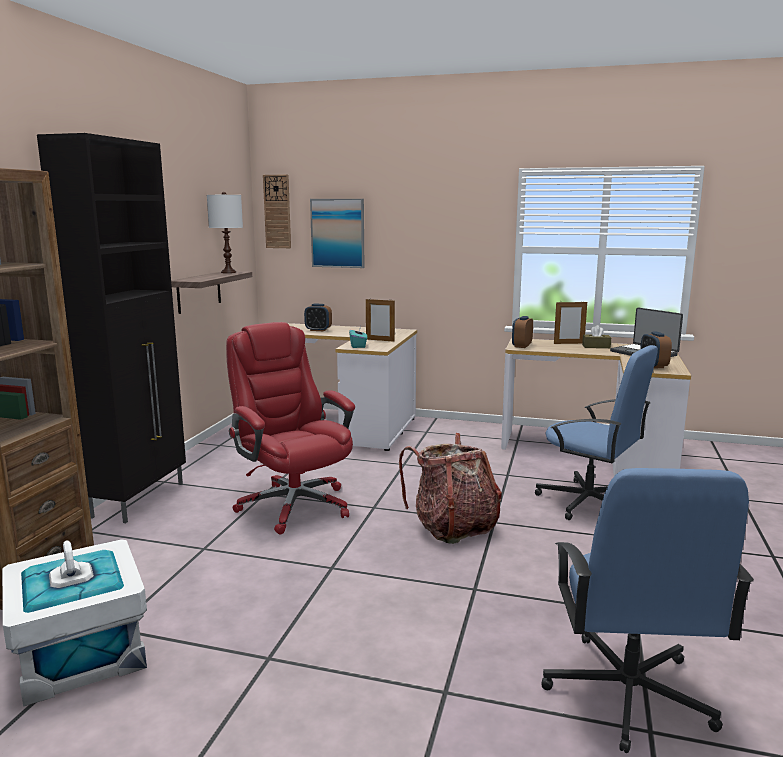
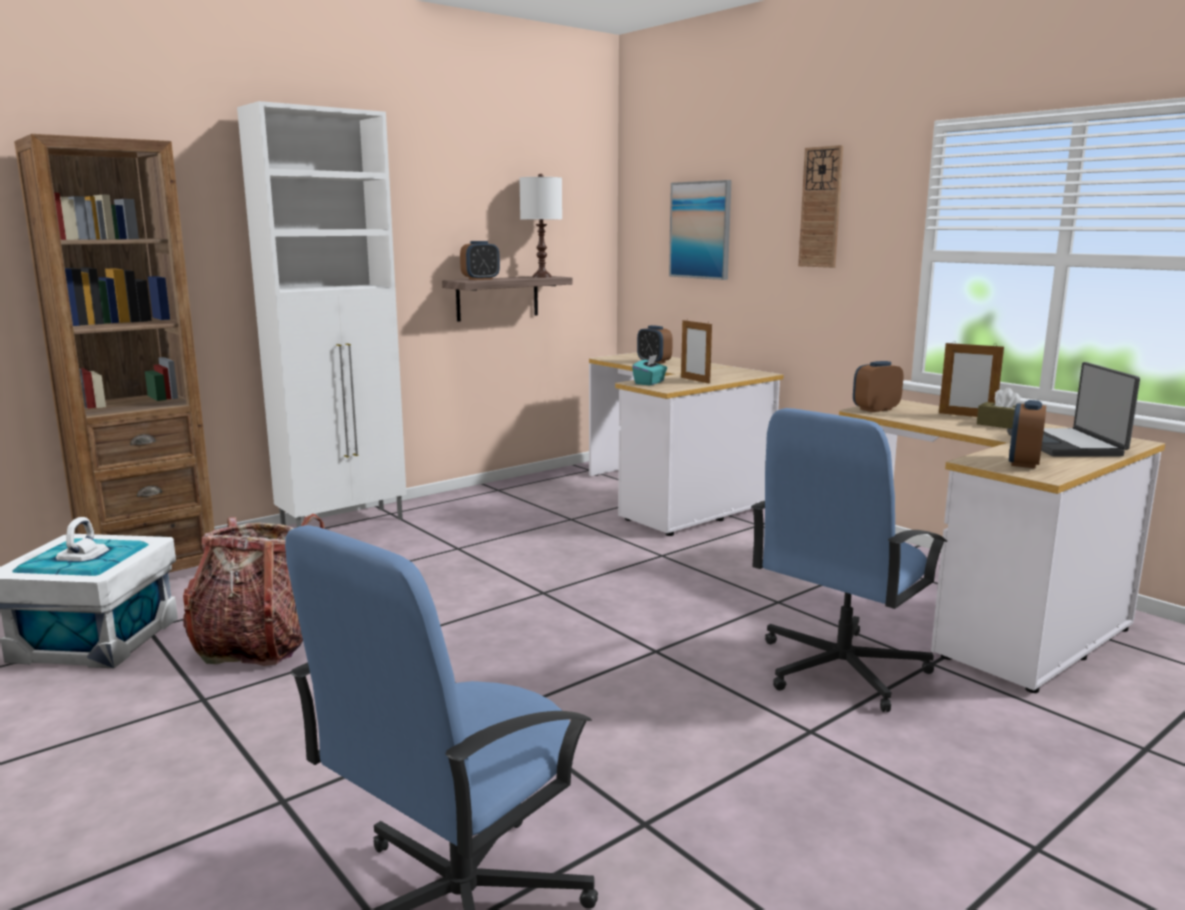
camera: 35 degrees right, 0 degrees up
black cabinet [37,133,186,523] -> white cabinet [237,101,407,527]
red office chair [226,322,355,535] -> none
wall clock [263,174,291,248] -> wall clock moved to [798,145,843,268]
backpack [399,433,502,544] -> backpack moved to [183,514,325,666]
blue office chair [535,345,658,520] -> blue office chair turned 60 degrees clockwise [751,408,947,712]
none -> alarm clock [460,241,500,280]

